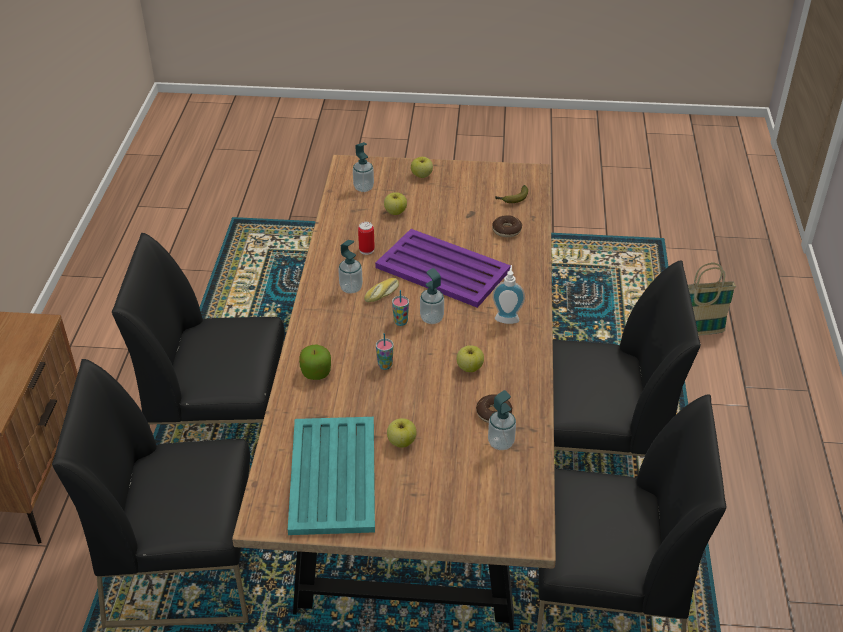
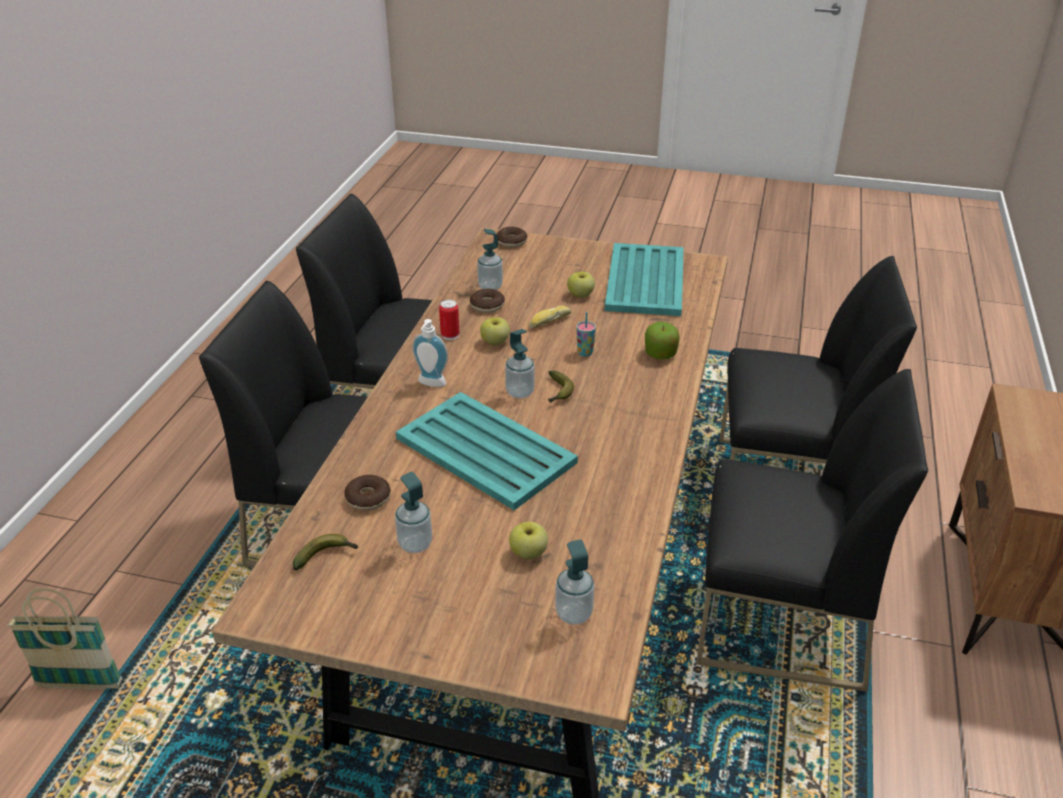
camera: 170 degrees left, 5 degrees down
soap dispenser [338,240,363,294] -> soap dispenser moved to [395,472,432,553]
can [358,222,375,255] -> can moved to [439,300,460,340]
bread [364,278,399,302] -> bread moved to [529,305,571,328]
purple tray [375,229,511,308] -> turquoise tray [396,392,578,510]
cup [392,290,409,326] -> banana [548,371,574,403]
apple [411,157,433,178] -> none
none -> donut [497,227,528,247]

